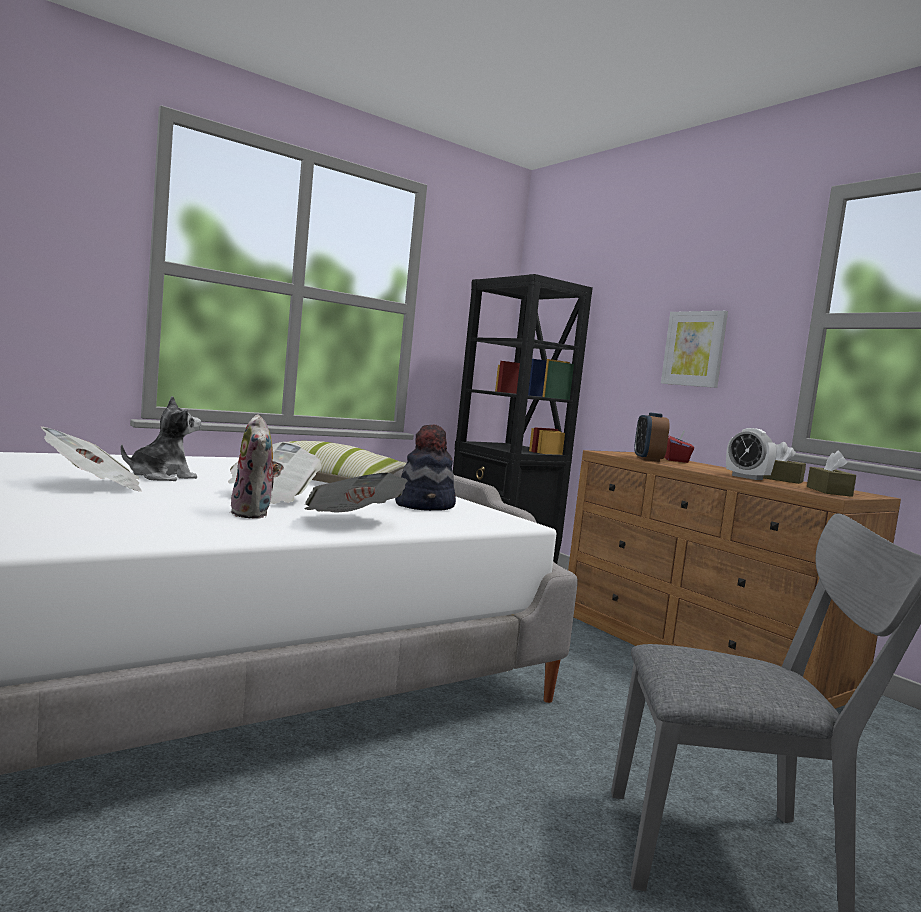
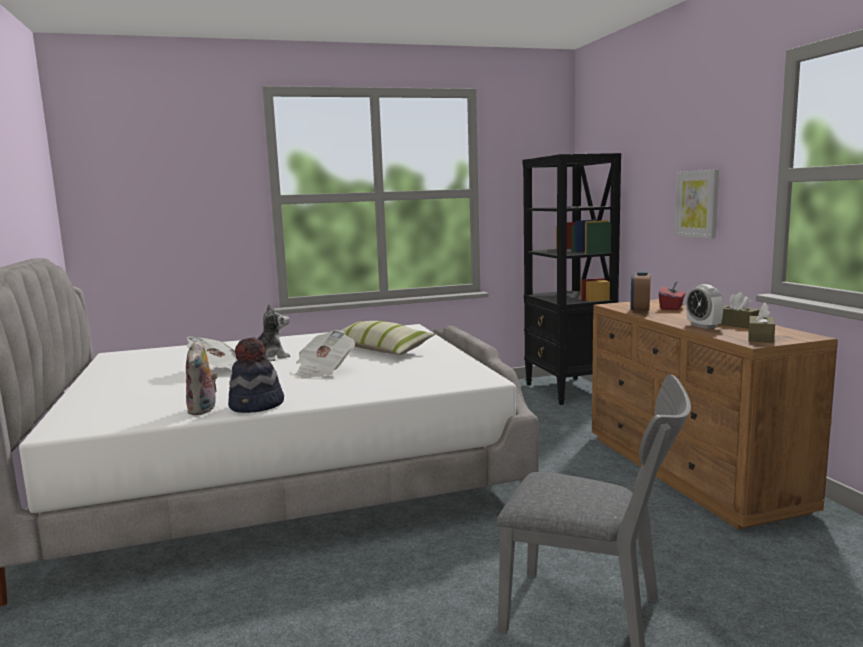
camera: 20 degrees right, 5 degrees up
plush toy [230,414,280,519] -> plush toy moved to [186,340,218,415]
newspaper [304,473,407,512] -> none
hat [395,425,456,511] -> hat moved to [228,337,284,413]

